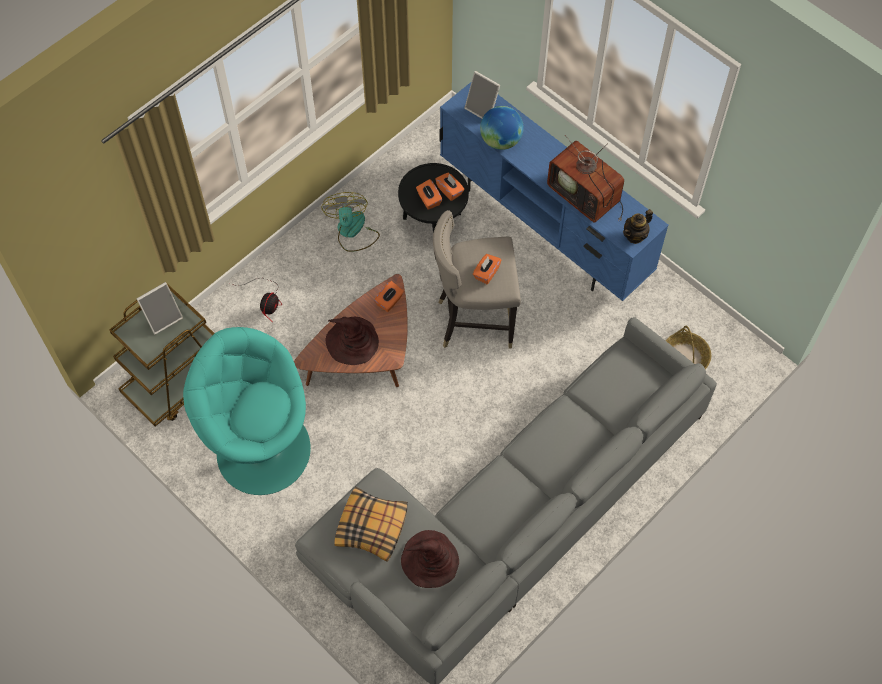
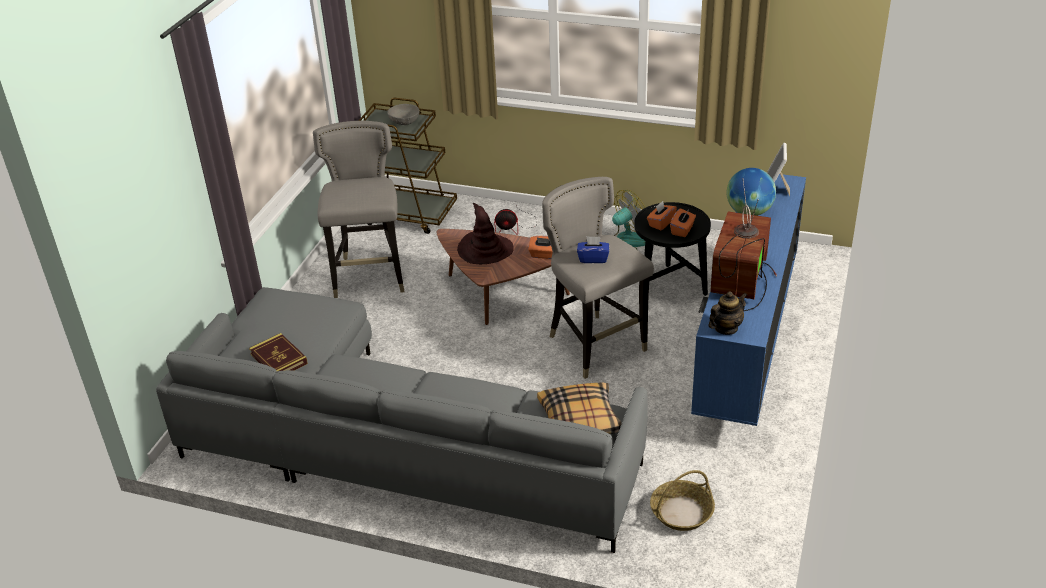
camera: 65 degrees right, 25 degrees down
picture frame [137,282,183,335] -> grey bowl [387,104,419,125]
turquoise armchair [183,327,311,495] -> grey stool [313,121,404,298]
pillow [334,487,408,562] -> pillow moved to [537,382,622,434]
brown hat [401,530,459,588] -> book [249,333,308,371]
orange tissue box [473,254,501,284] -> blue tissue box [577,236,609,263]
teapot [623,209,653,244] -> teapot turned 120 degrees clockwise [708,291,747,335]

